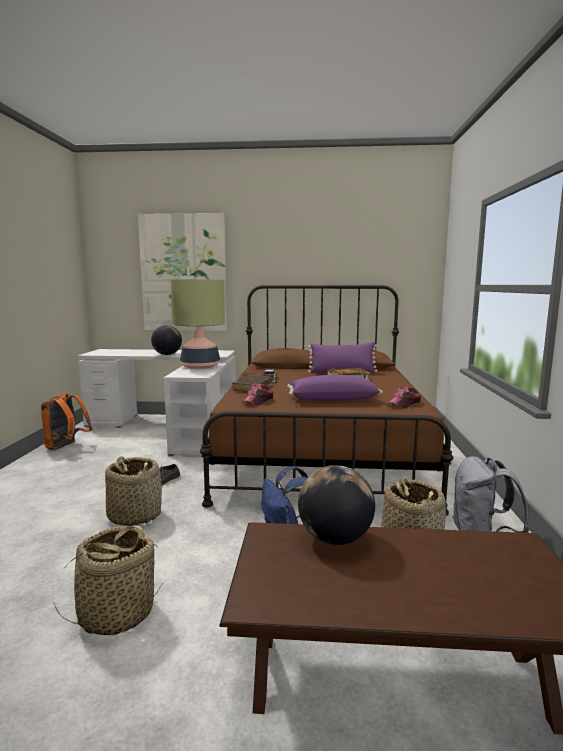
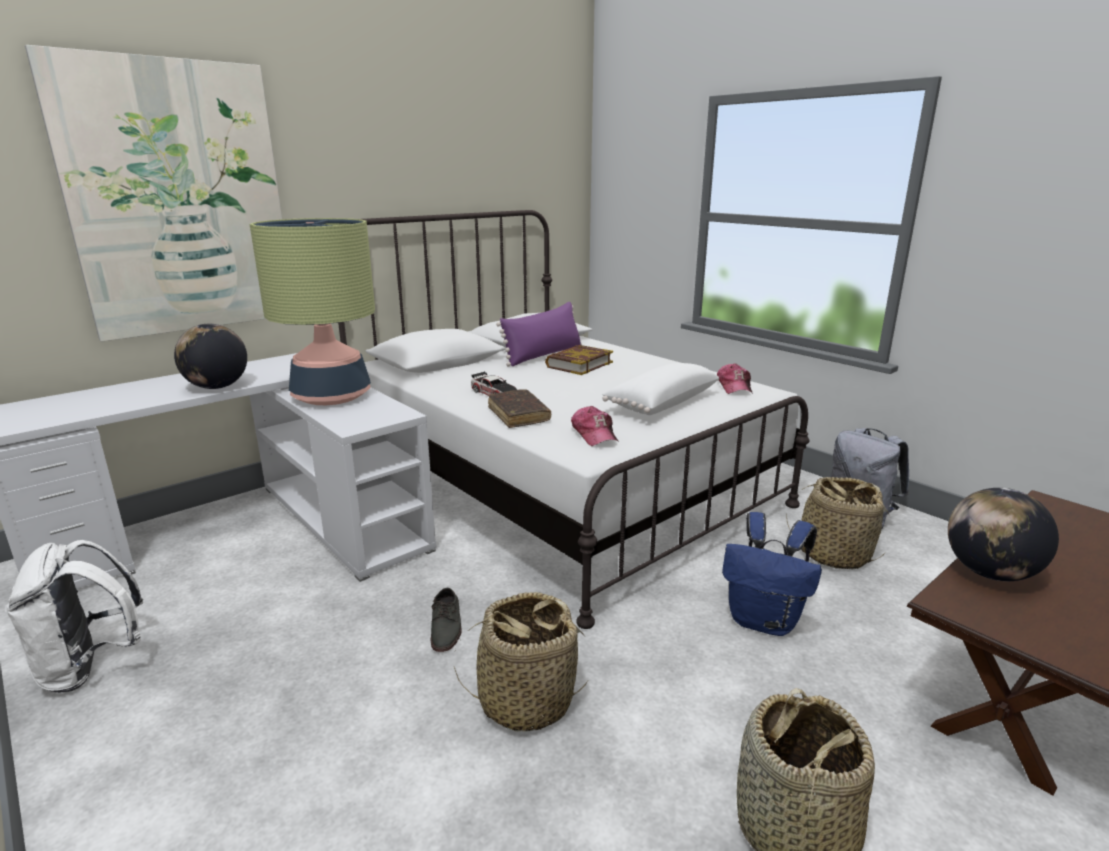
camera: 45 degrees left, 10 degrees up
orange backpack [41,393,92,450] -> white backpack [5,540,143,692]
brown bed [200,285,453,516] -> white bed [338,210,810,629]
purple pillow [287,375,383,401] -> white pillow [602,363,719,415]

